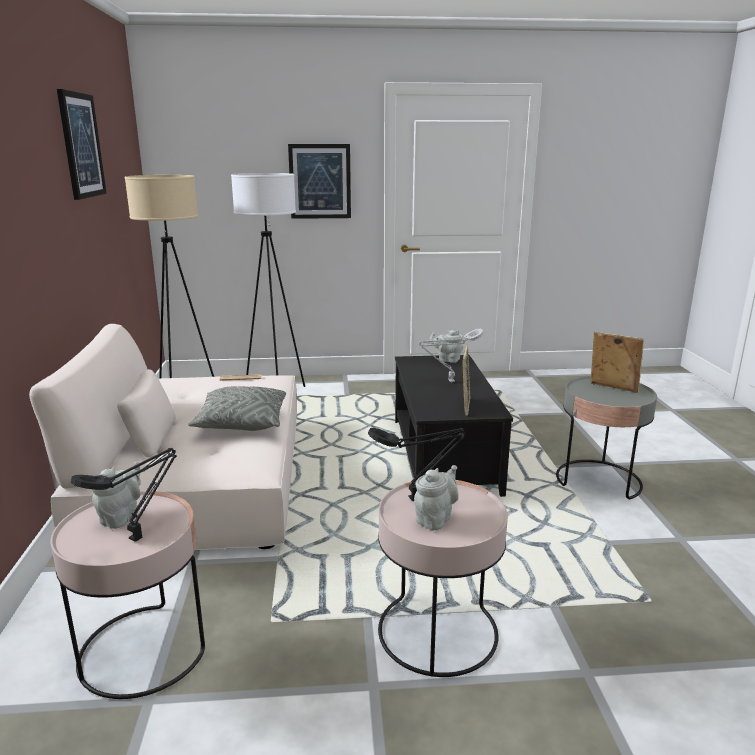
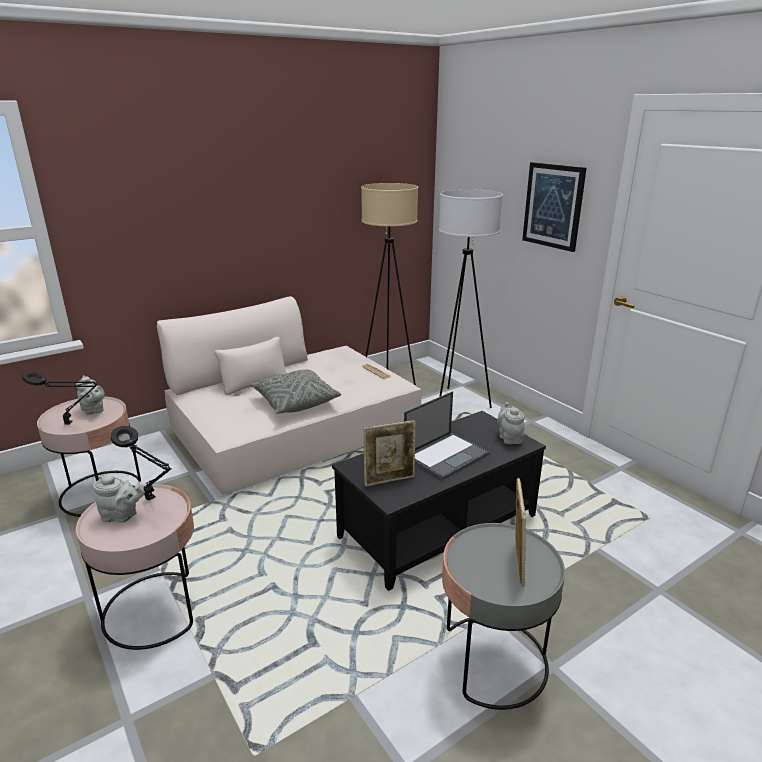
camera: 60 degrees right, 5 degrees up
picture [57,89,107,200] -> none
grey teapot [92,461,141,529] -> grey teapot turned 60 degrees clockwise [76,375,105,415]
grey table lamp [419,329,484,382] -> laptop [404,391,490,480]

